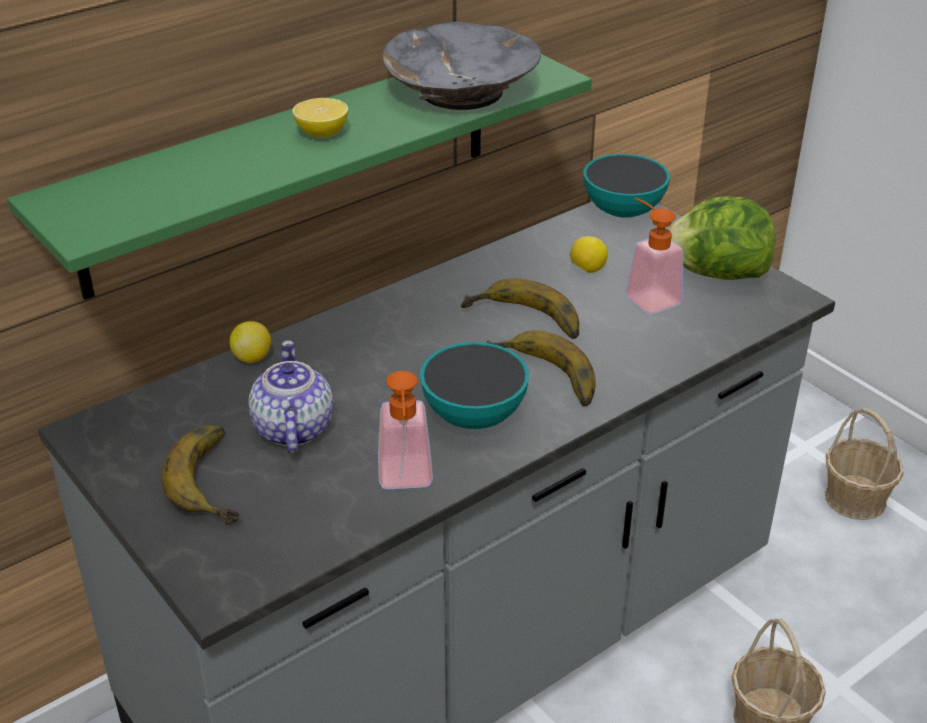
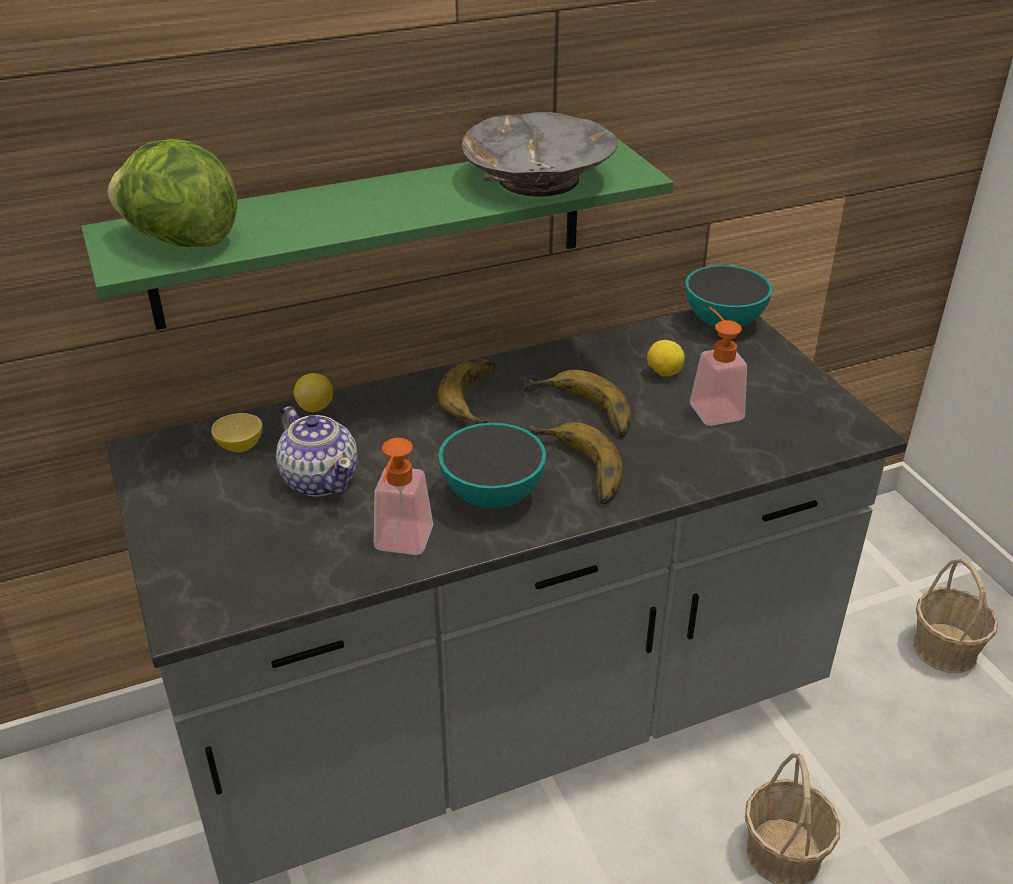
camera: 15 degrees right, 0 degrees up
banana [162,425,239,524] -> banana moved to [438,358,495,424]
teapot [248,340,334,453] -> teapot turned 135 degrees clockwise [276,406,358,497]
lemon [292,98,348,138] -> lemon moved to [211,413,263,452]
lettuce [668,196,775,280] -> lettuce moved to [107,139,237,247]

